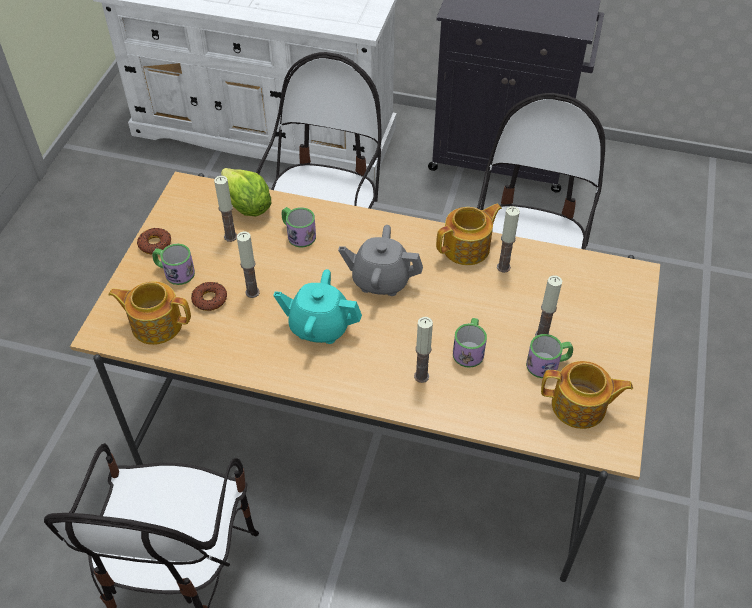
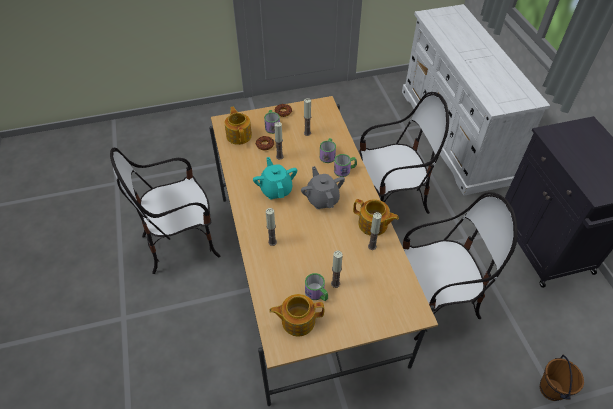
camera: 60 degrees right, 0 degrees up
lettuce [221,168,271,216] -> none
mug [453,318,487,368] -> mug moved to [334,154,357,177]
teapot [541,361,633,429] -> teapot turned 105 degrees clockwise [269,294,324,337]
none -> brown bucket [540,355,584,401]

